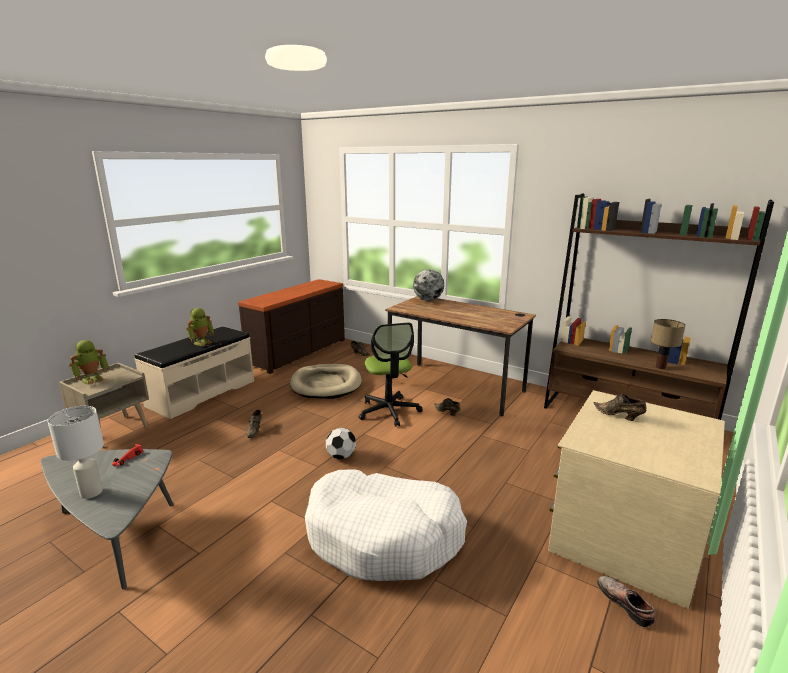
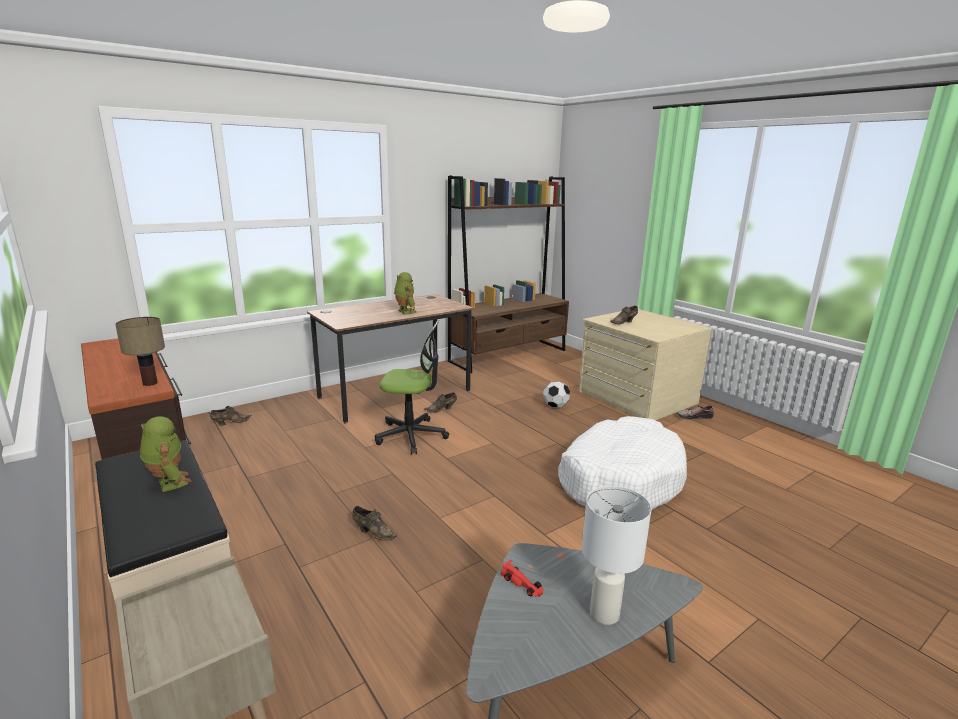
camera: 70 degrees left, 0 degrees up
toy robot [69,340,109,385] -> toy robot moved to [394,272,417,315]
beige dog bed [290,364,362,399] -> none
football [325,427,356,459] -> football moved to [543,381,570,407]
globe [413,269,444,301] -> none
table lamp [650,319,686,369] -> table lamp moved to [115,317,165,386]

